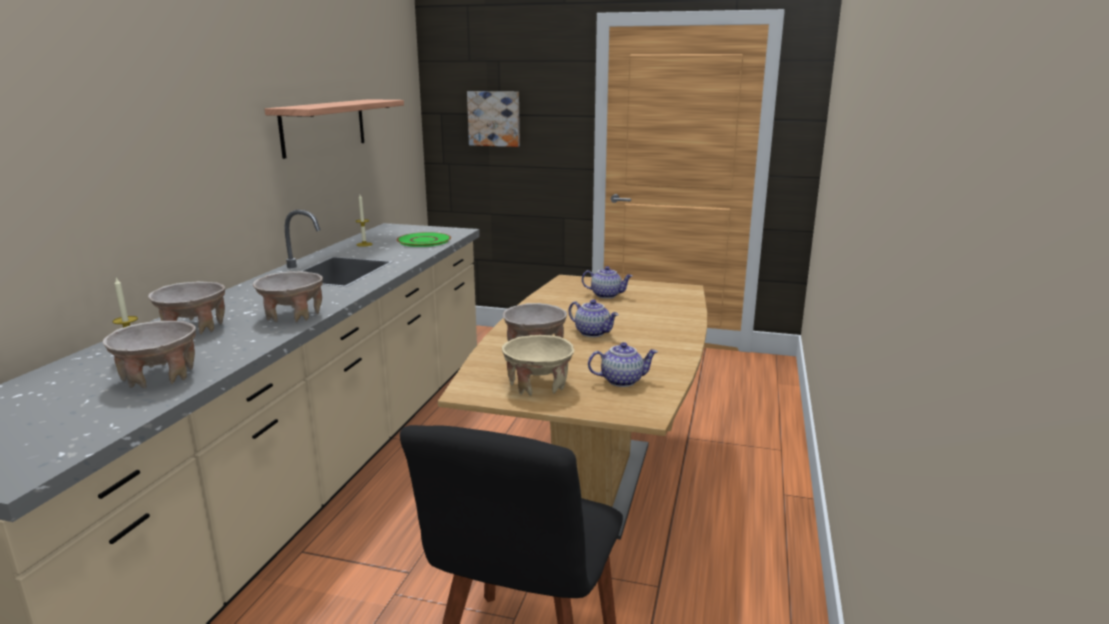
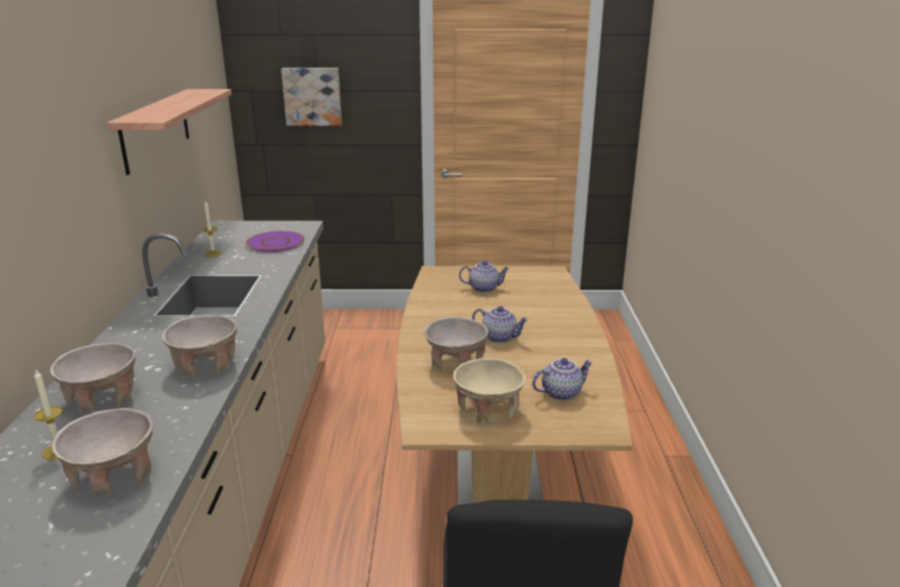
camera: 15 degrees left, 5 degrees up
green plate [396,232,451,247] -> purple plate [246,231,305,252]

